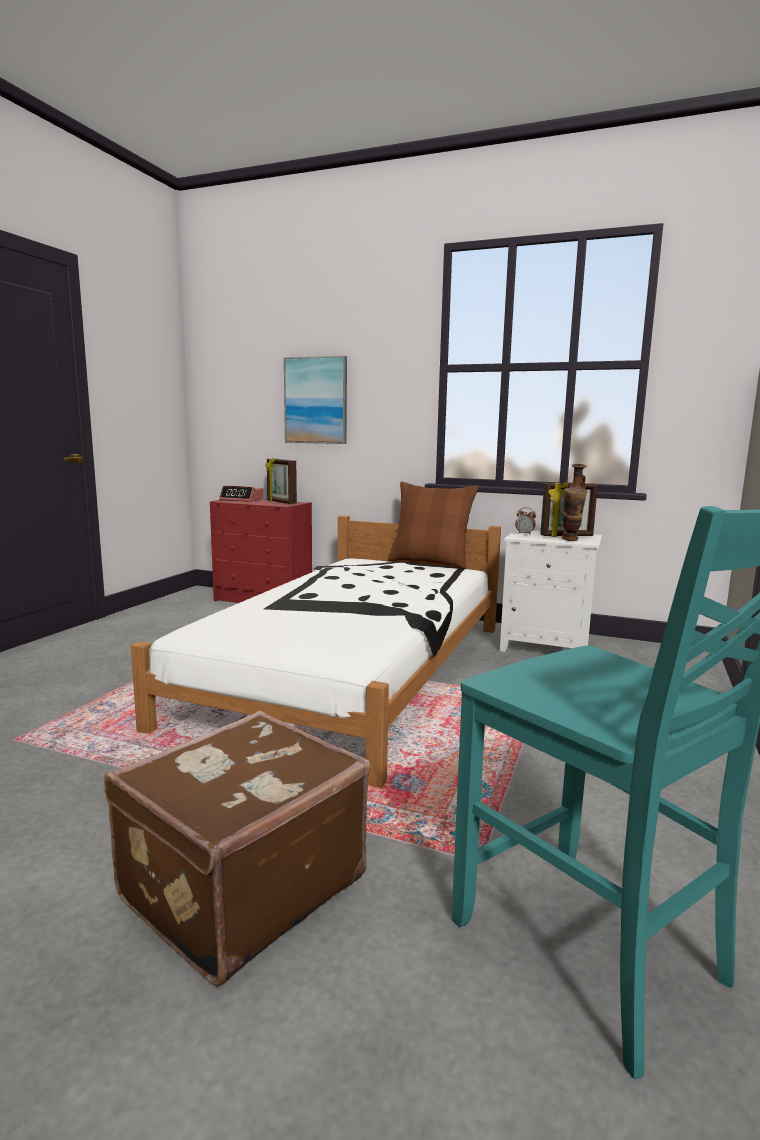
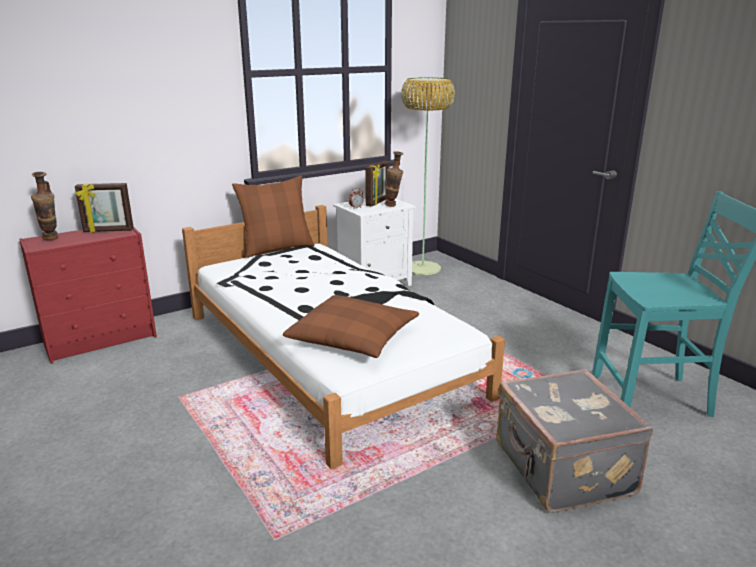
camera: 55 degrees left, 10 degrees up
brown suitcase [104,711,370,986] -> grey suitcase [496,369,653,513]
alarm clock [219,485,264,502] -> vase [31,172,58,240]
picture [284,356,347,444] -> none
none -> brown pillow [283,295,419,358]
none -> floor lamp [401,77,455,275]

